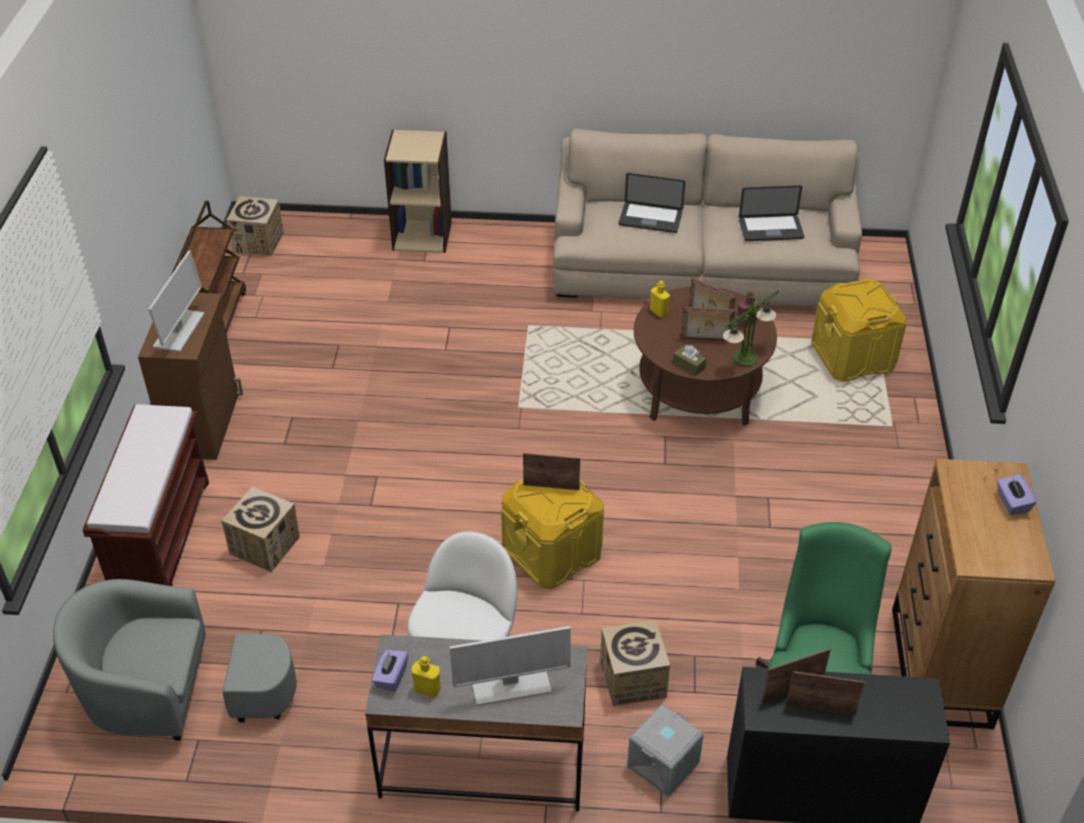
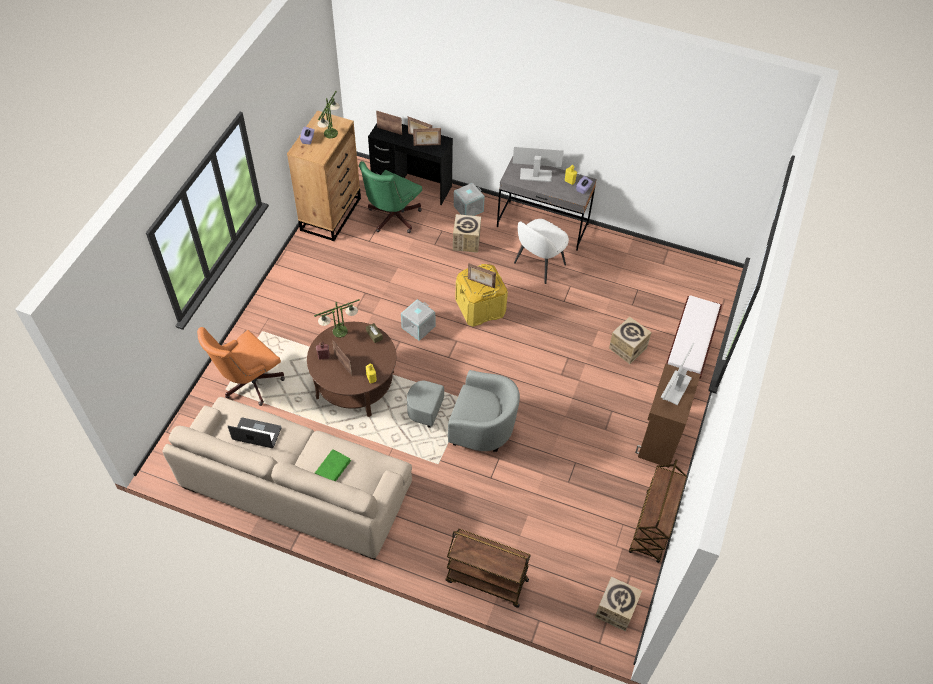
camera: 165 degrees left, 10 degrees up
grey armchair [53,579,297,741] -> grey armchair moved to [407,370,520,452]
beige bookcase [384,129,452,253] -> brown cart [446,529,531,608]
laptop [618,173,686,233] -> green book [315,449,351,481]
picture frame [681,307,735,341] -> picture frame moved to [376,110,402,135]
yellow storage box [811,279,907,382] -> orange office chair [197,327,285,406]
none -> table lamp [317,91,340,139]
none -> grey storage box [401,299,435,341]

